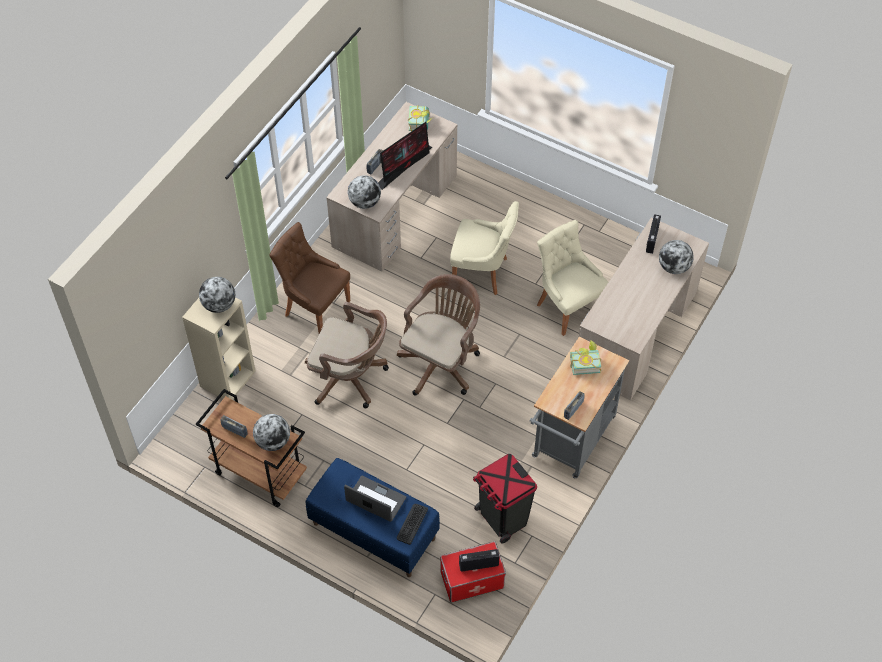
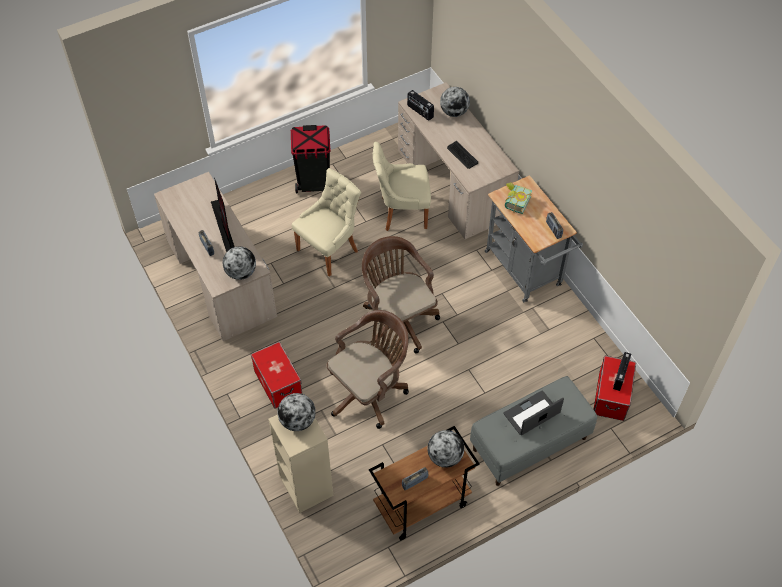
camera: 60 degrees left, 0 degrees up
brown chair [269,222,350,333] -> storage box [251,342,302,409]
blue bench [306,458,440,577] -> grey bench [470,376,597,486]
keyboard [397,504,428,545] -> keyboard moved to [447,141,478,169]
book [408,105,433,131] -> none
black trash can [473,454,537,544] -> black trash can moved to [291,125,331,194]

